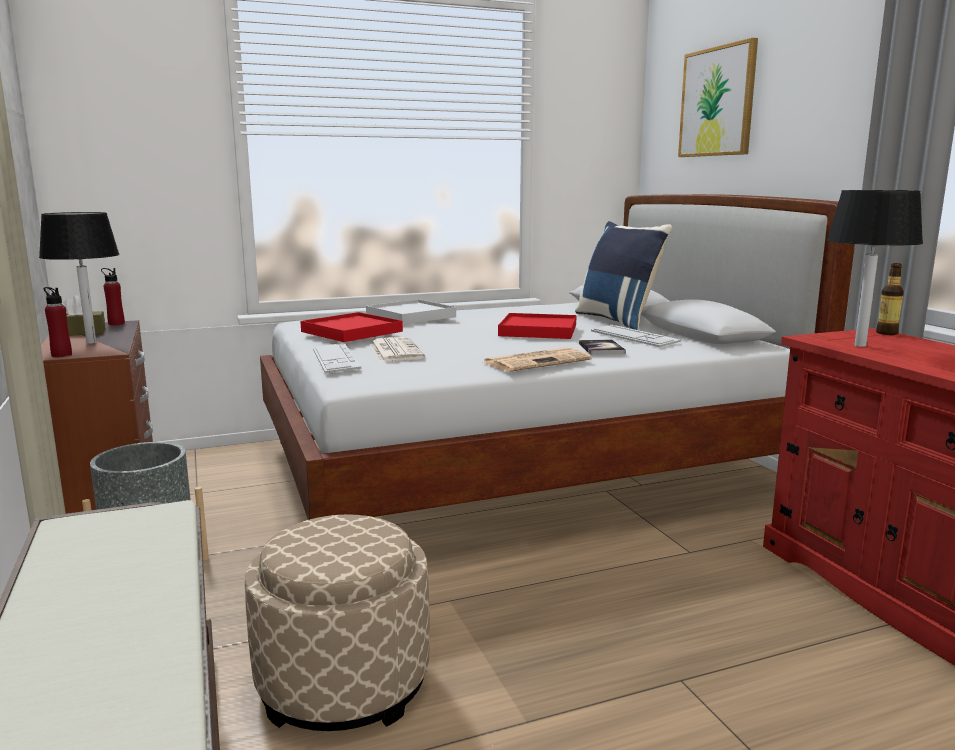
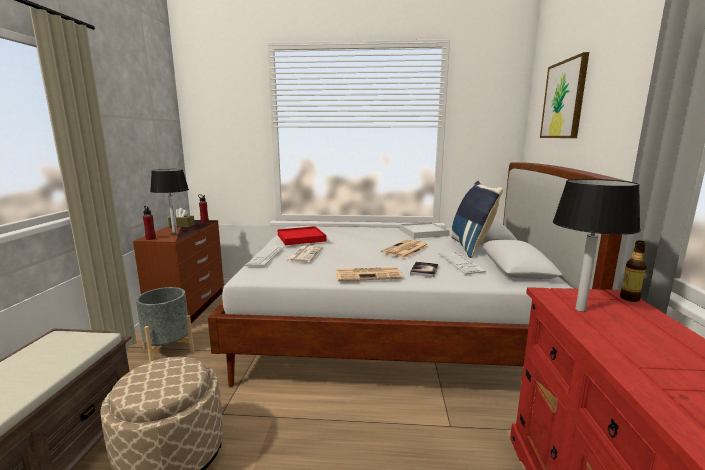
camera: 25 degrees right, 0 degrees up
white tray [366,299,456,325] -> white tray moved to [399,222,450,238]
red tray [498,313,577,339] -> newspaper [381,239,428,258]

